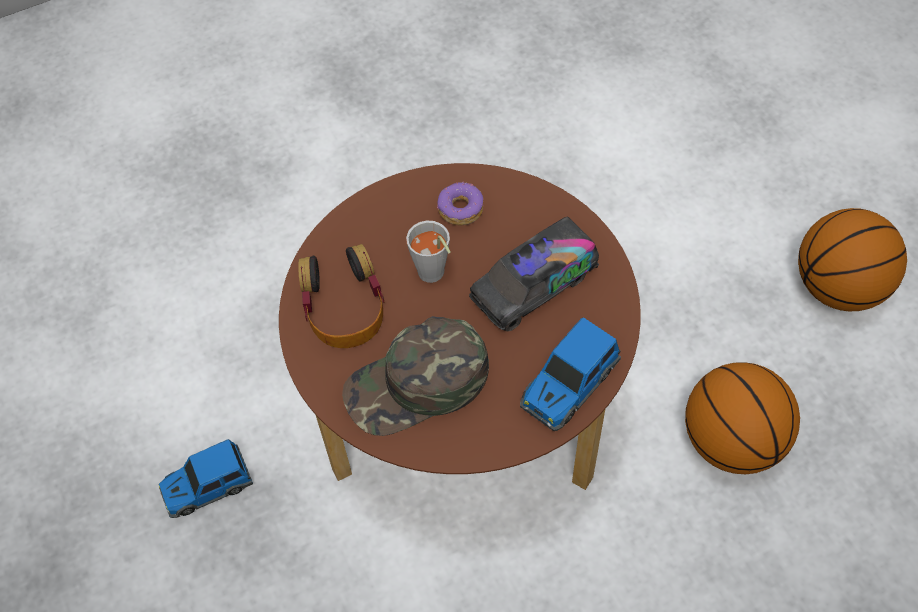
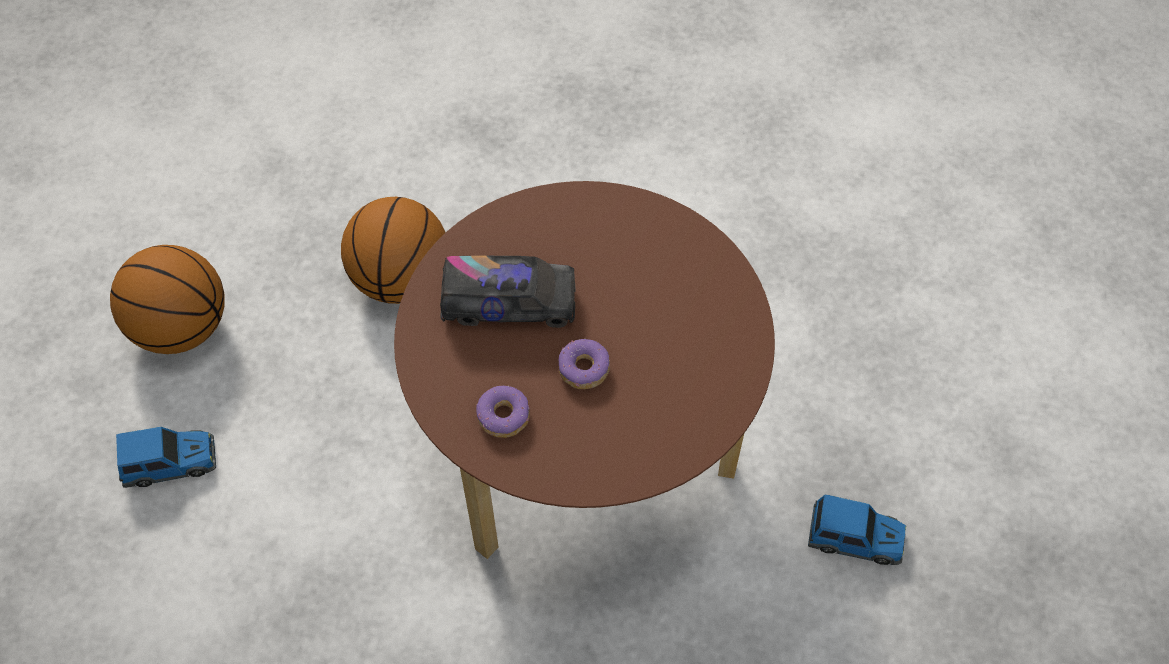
camera: 145 degrees left, 0 degrees up
headphones [298,244,384,348] -> none
green cap [342,316,489,436] -> none
grey cup [406,220,451,283] -> donut [559,339,610,389]
toy car [520,317,621,431] -> toy car moved to [116,427,216,488]

